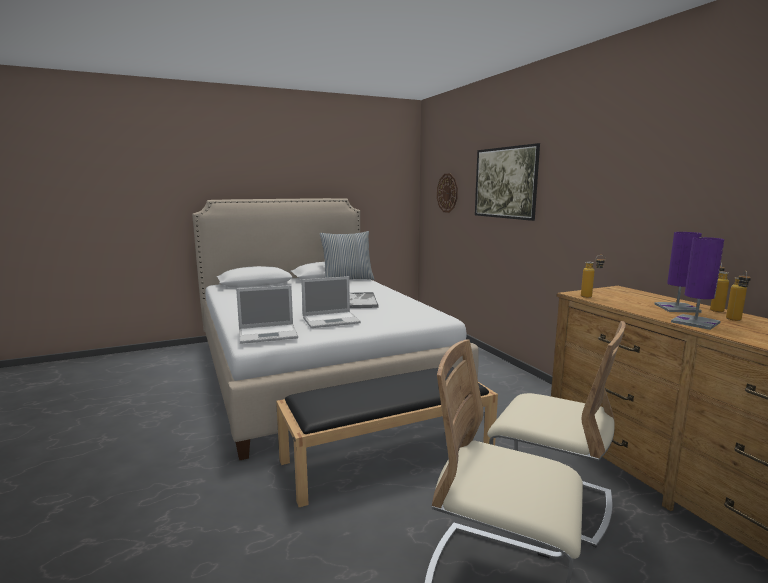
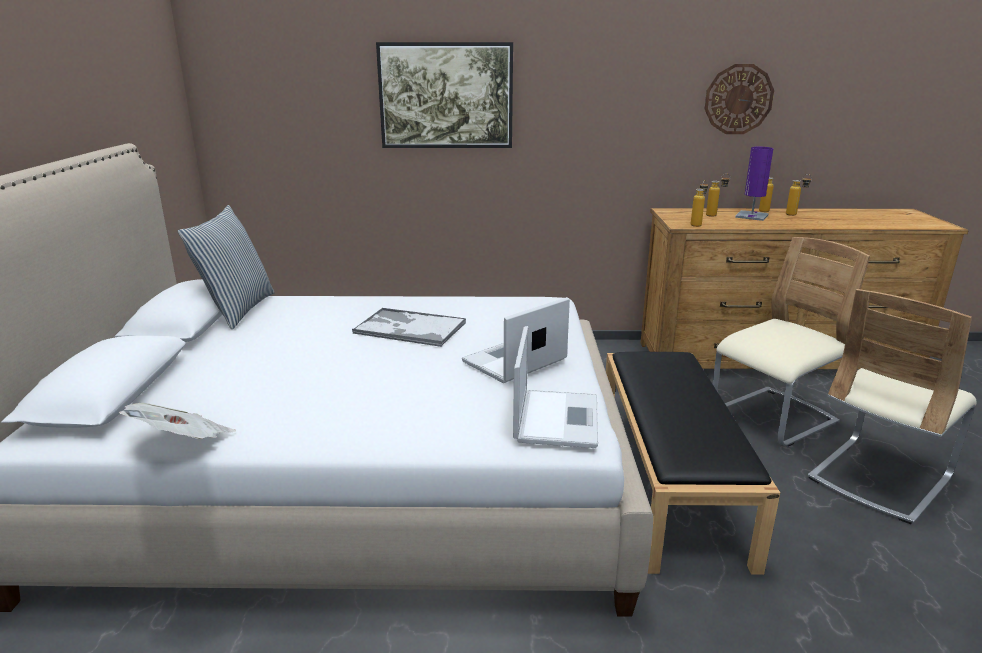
camera: 65 degrees left, 10 degrees up
laptop [301,276,361,328] -> laptop turned 135 degrees counterclockwise [462,297,570,383]
wall clock [437,174,458,213] -> wall clock moved to [705,64,774,134]
purple table lamp [671,237,724,330] -> none
none -> newspaper [119,403,236,439]
none -> bottle [706,174,730,217]

